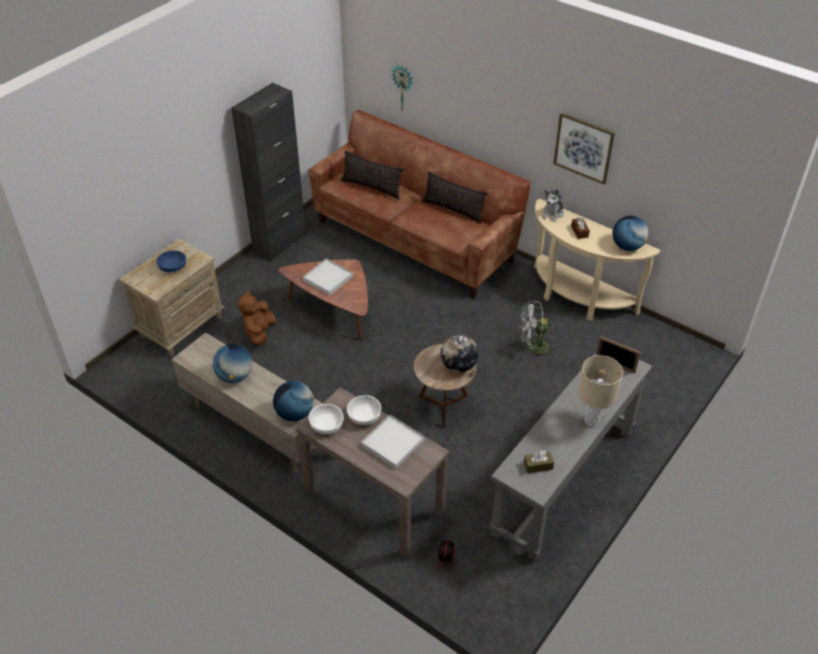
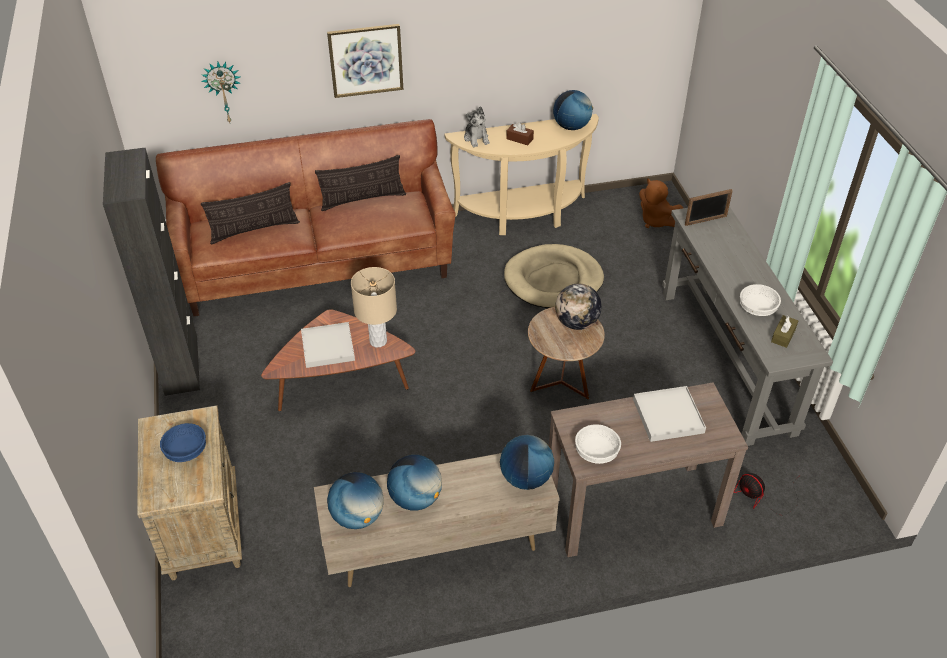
camera: 50 degrees left, 0 degrees up
brown plush toy [238,291,277,346] -> brown plush toy moved to [639,178,683,228]
white bowl [347,395,381,425] -> white bowl moved to [740,284,781,316]
white fan [520,301,556,360] -> beige dog bed [504,244,604,308]
picture [553,113,615,184] -> picture moved to [327,24,403,98]
beige table lamp [578,355,623,426] -> beige table lamp moved to [351,267,397,348]
none -> globe [327,472,384,529]

